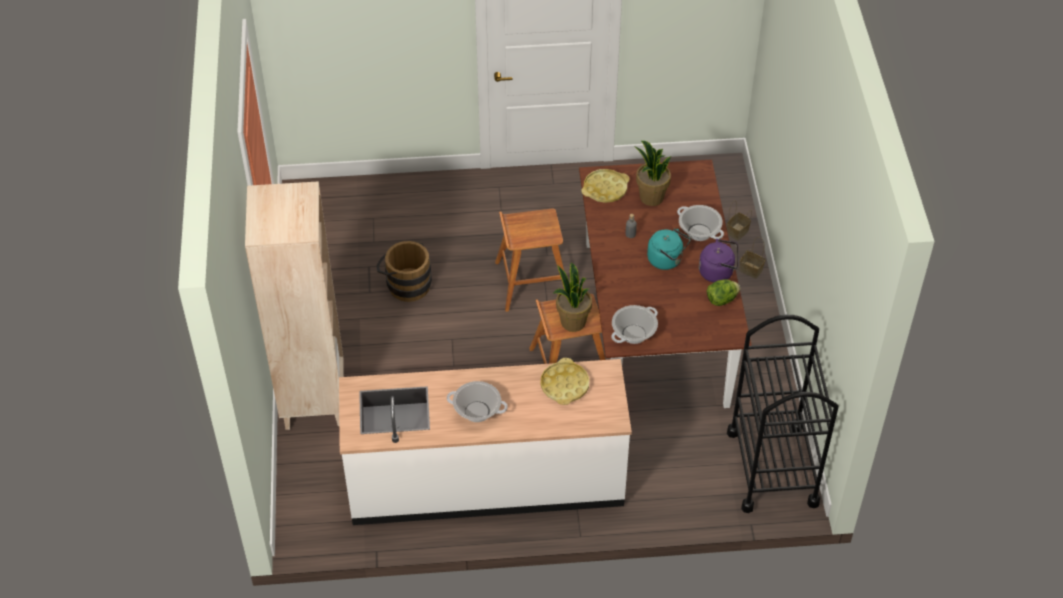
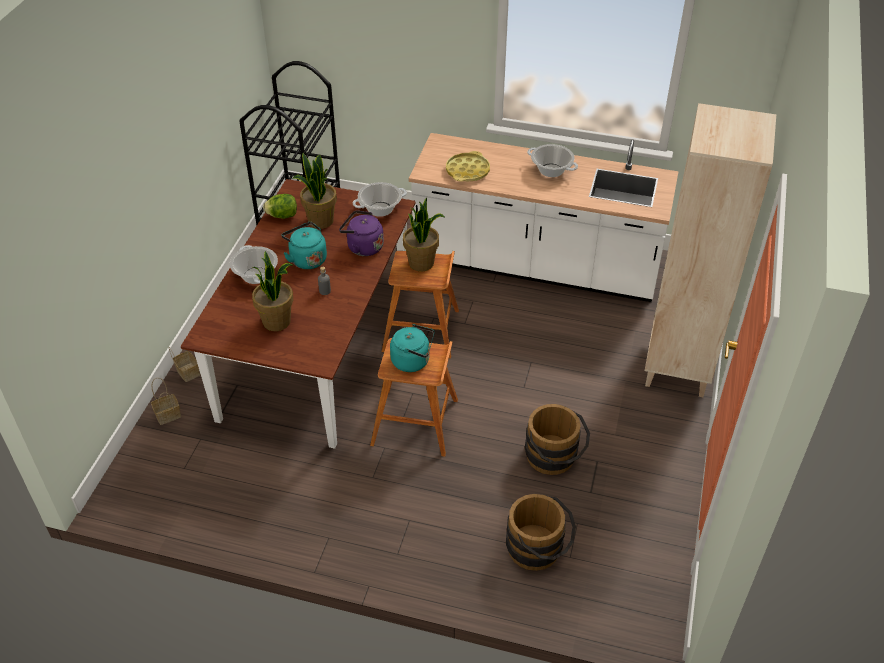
camera: 160 degrees left, 5 degrees down
yellow tray [581,169,630,203] -> none
purple kettle [699,239,738,282] -> purple kettle moved to [339,210,384,256]
none -> potted plant [292,153,337,229]
none -> turquoise kettle [390,324,435,372]
none -> brown bucket [506,494,576,571]

